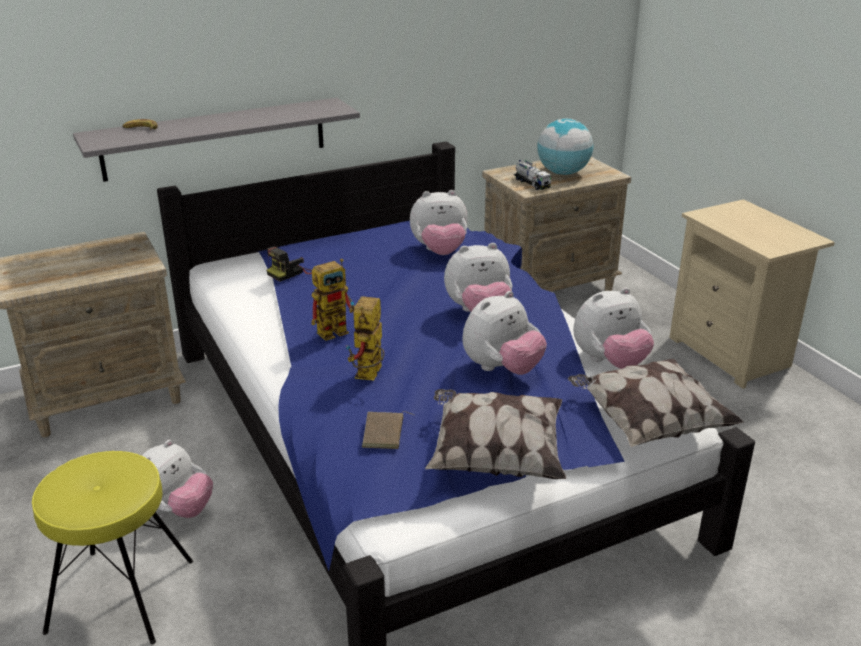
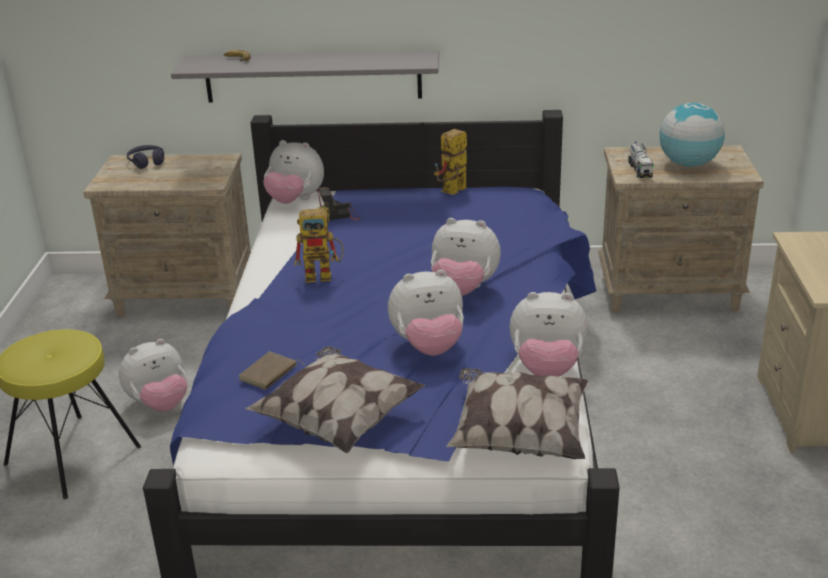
camera: 30 degrees right, 0 degrees up
toy robot [346,296,385,381] -> toy robot moved to [434,129,467,195]
plush toy [410,190,468,255] -> plush toy moved to [263,140,324,204]
none -> purple headphones [127,145,164,169]

